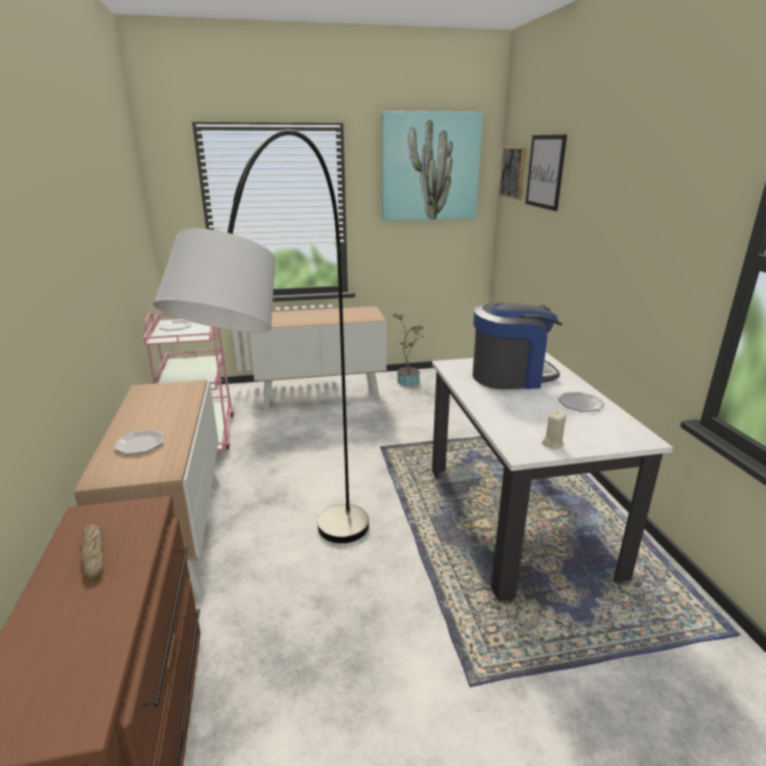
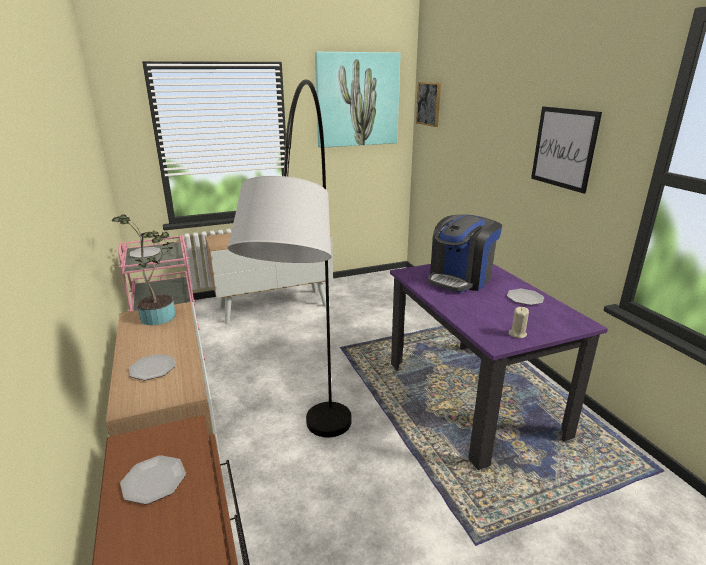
camera: 10 degrees left, 0 degrees up
bread [82,524,104,580] -> plate [120,455,186,504]
potted plant [393,313,425,386] -> potted plant moved to [112,214,176,325]
white dining table [432,352,673,602] -> purple dining table [390,264,608,470]
coffee machine [472,303,562,389] -> coffee machine turned 150 degrees clockwise [428,214,502,292]
picture [525,135,567,211] -> picture moved to [531,106,602,194]

